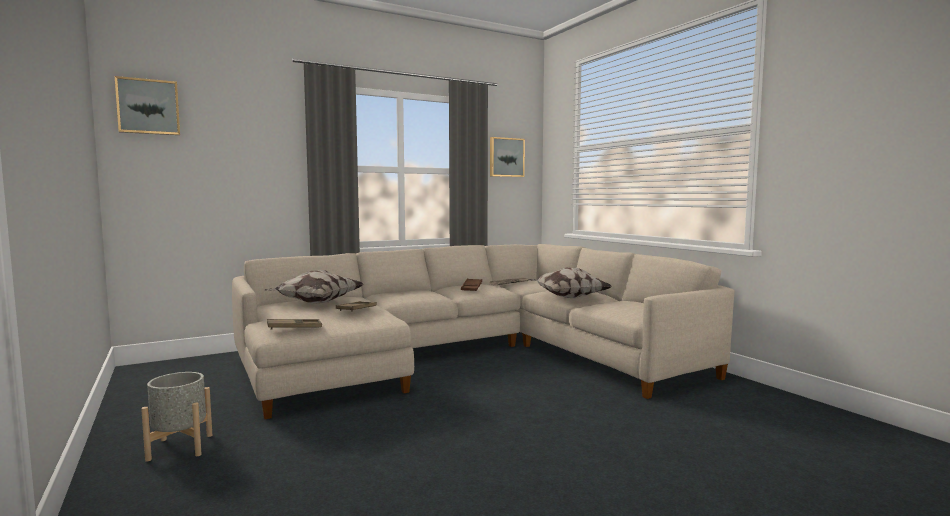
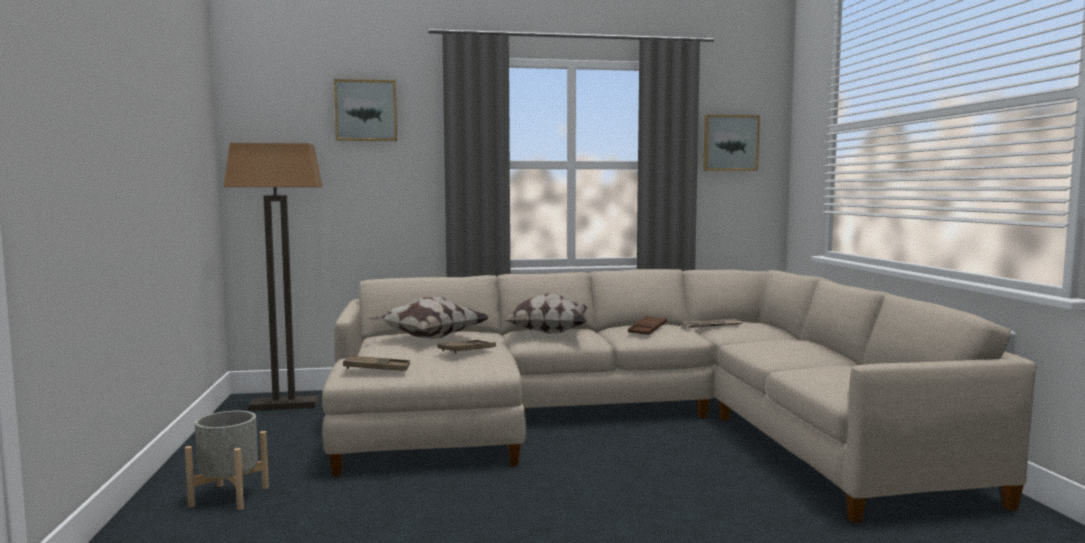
camera: 20 degrees right, 0 degrees up
picture [115,76,180,135] -> picture moved to [334,79,397,141]
pillow [528,268,613,298] -> pillow moved to [504,293,588,334]
none -> floor lamp [224,143,323,411]

